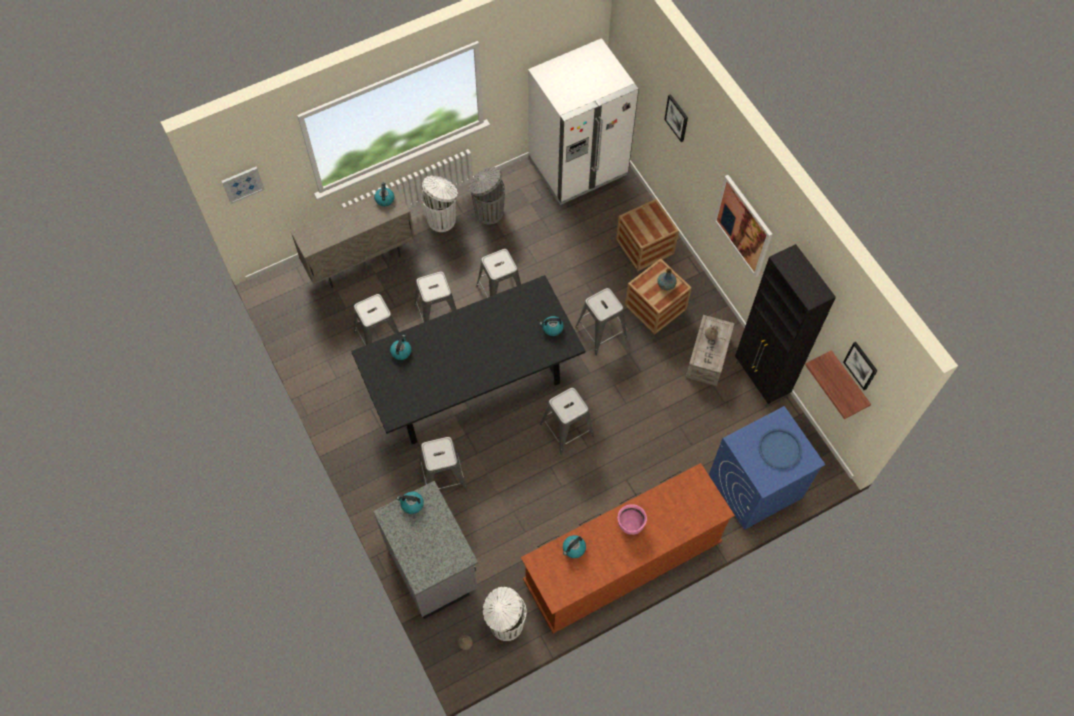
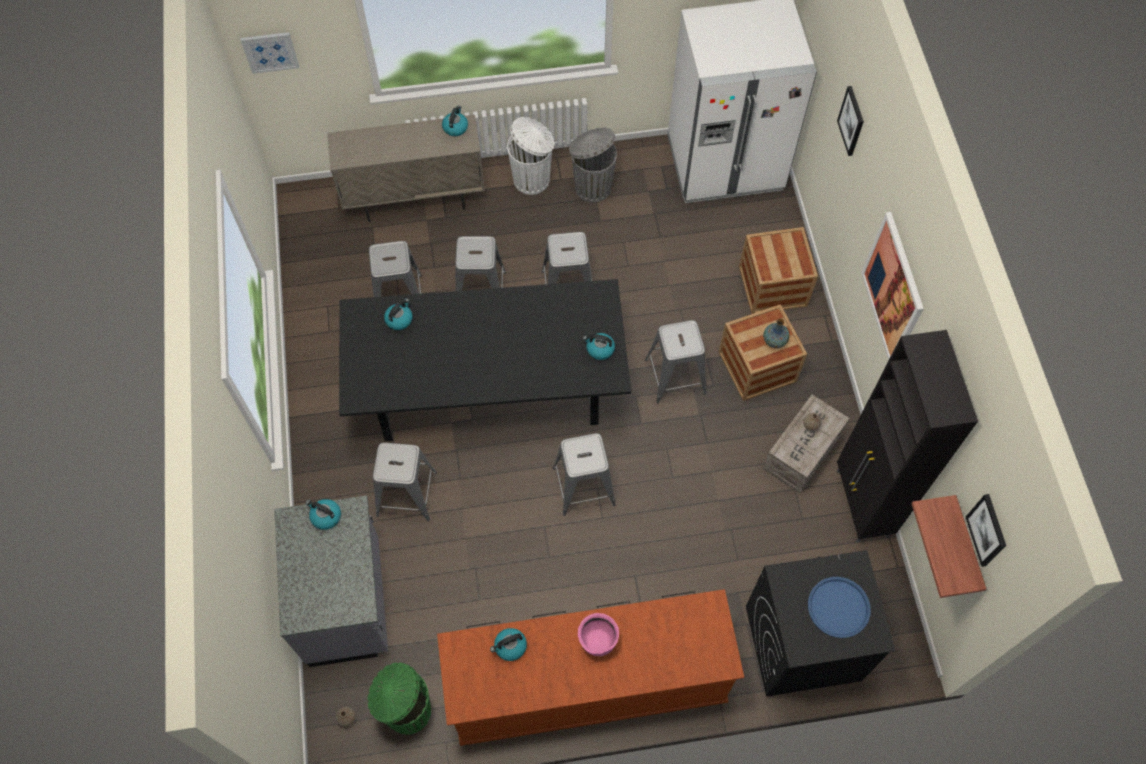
camera: 20 degrees right, 0 degrees up
white trash can [483,587,527,641] -> green trash can [368,662,431,735]
blue washing machine [709,406,825,530] -> black washing machine [746,550,896,697]

